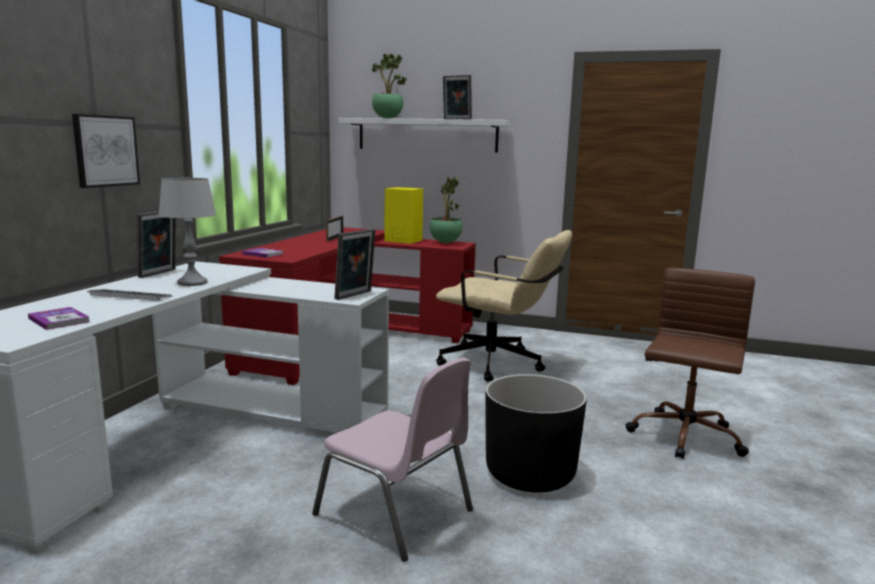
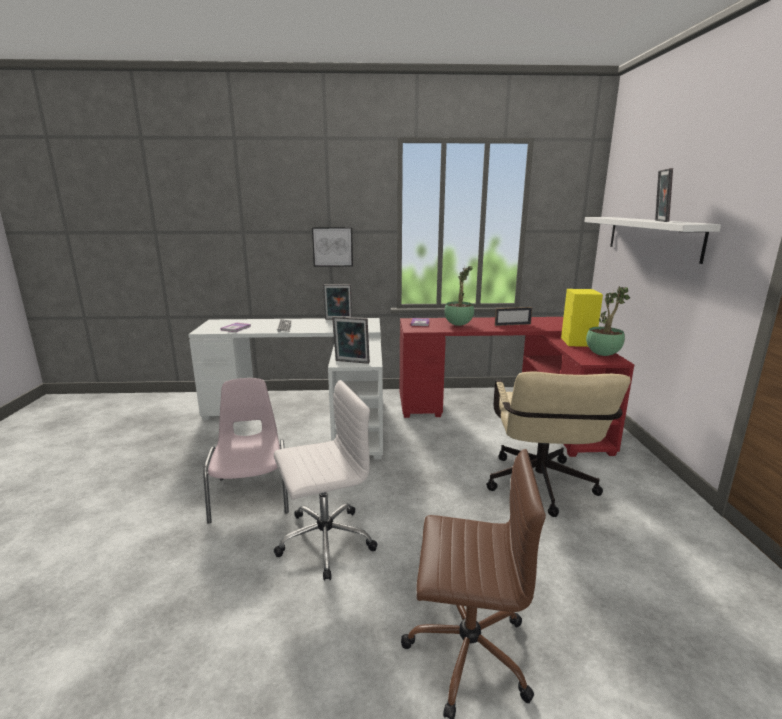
camera: 70 degrees right, 5 degrees up
grey table lamp [158,178,216,286] -> none
pink chair [312,358,473,562] -> pink chair turned 150 degrees clockwise [203,378,289,524]
potted plant [372,53,407,118] -> potted plant moved to [444,266,474,326]
black planter [485,374,587,493] -> white office chair [274,380,377,581]

